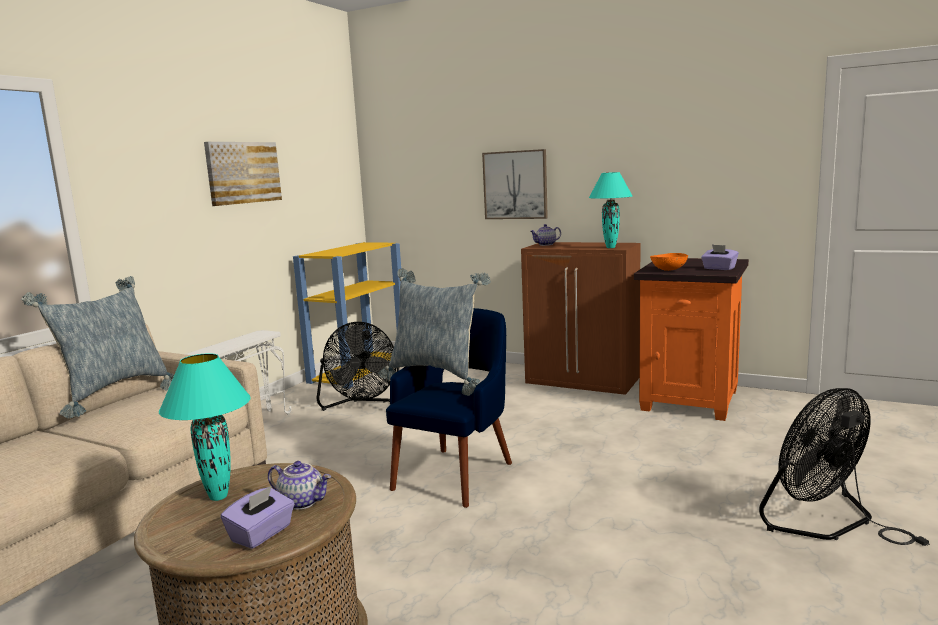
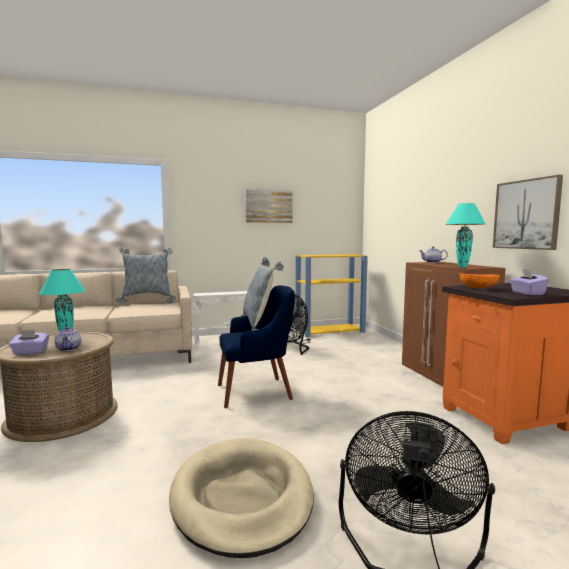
camera: 45 degrees right, 5 degrees down
picture [482,149,548,219] -> picture moved to [493,175,563,250]
none -> beige dog bed [169,438,313,558]

